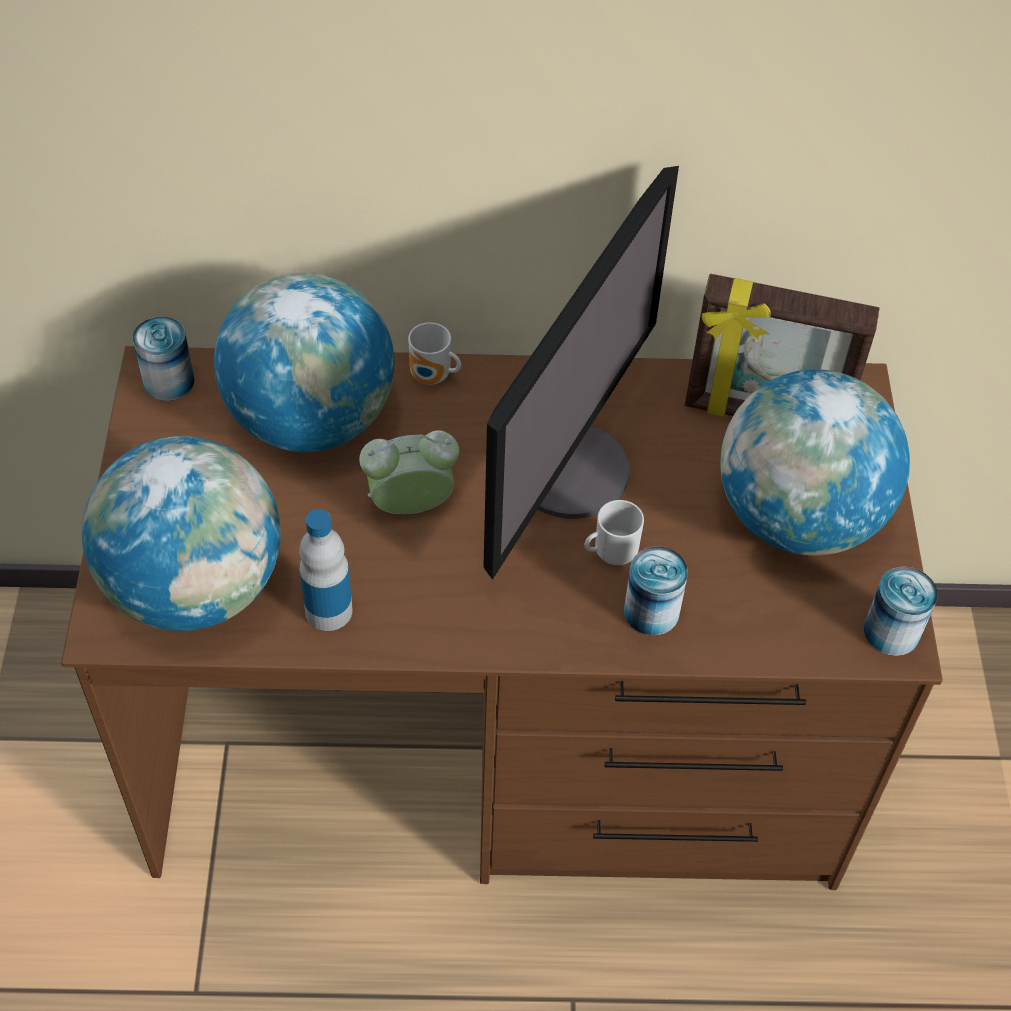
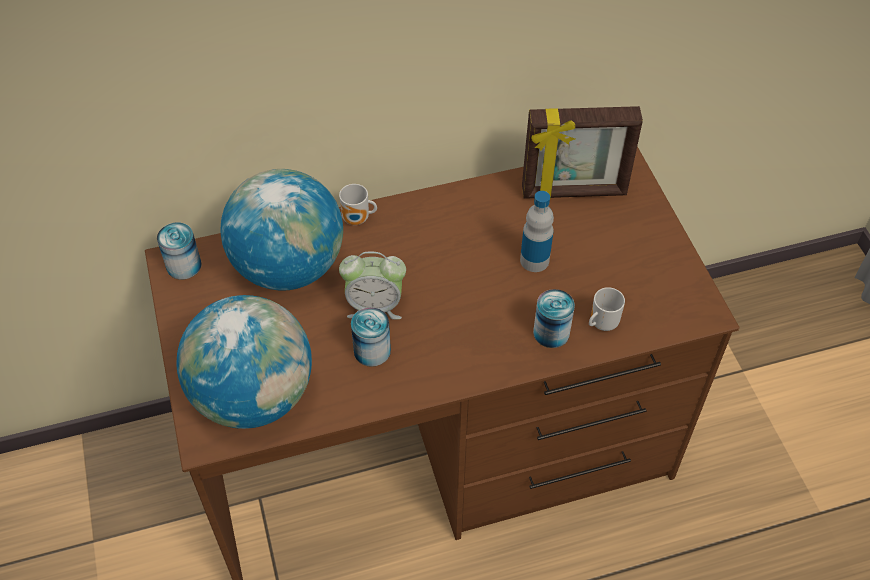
camera: 15 degrees left, 0 degrees up
bottle [299,509,353,631] -> bottle moved to [520,191,554,272]
alarm clock [359,430,459,514] -> alarm clock turned 150 degrees counterclockwise [339,251,406,319]
monitor [483,166,679,580] -> none
mug [584,500,644,565] -> mug moved to [589,287,625,331]
globe [720,370,910,556] -> none
can [864,566,938,656] -> can moved to [351,307,391,367]

